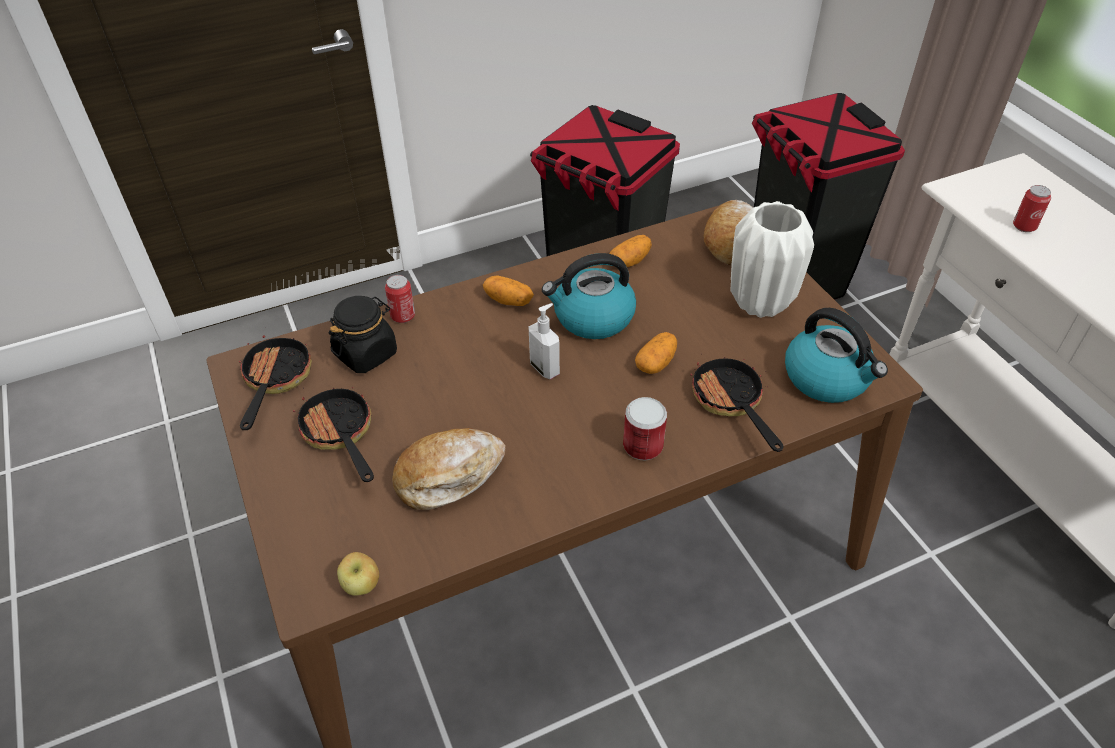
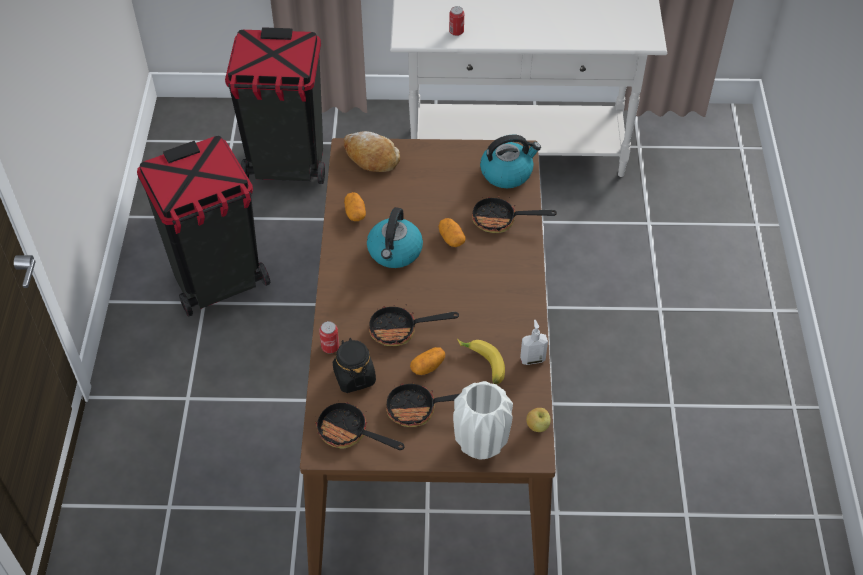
camera: 65 degrees left, 5 degrees up
bread [392,428,506,510] -> banana [457,339,505,384]
potato [483,275,534,306] -> potato moved to [410,347,445,375]
soap dispenser [528,303,560,379] -> soap dispenser moved to [520,319,548,365]
can [623,397,667,461] -> none
white vase [731,201,814,318] -> white vase moved to [453,381,513,460]
none -> frying pan [369,304,459,346]

